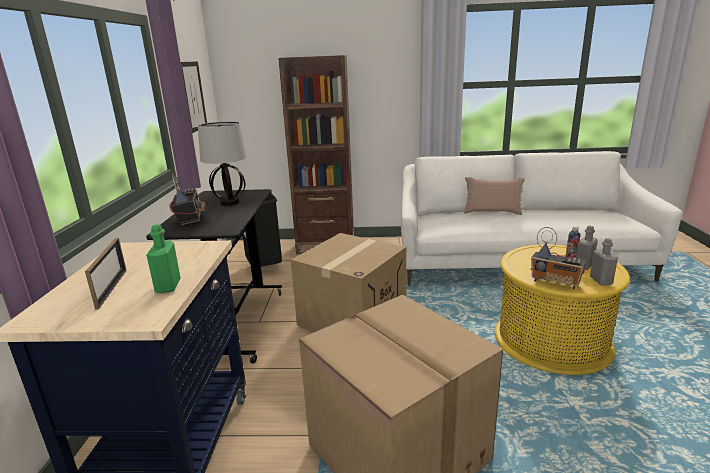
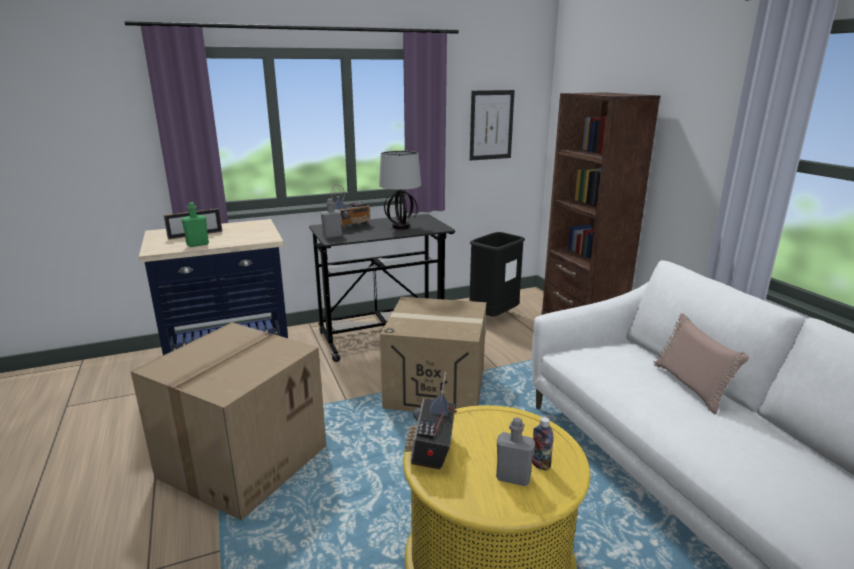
camera: 65 degrees right, 0 degrees up
grey bottle [590,238,618,286] -> grey bottle moved to [321,199,342,238]

